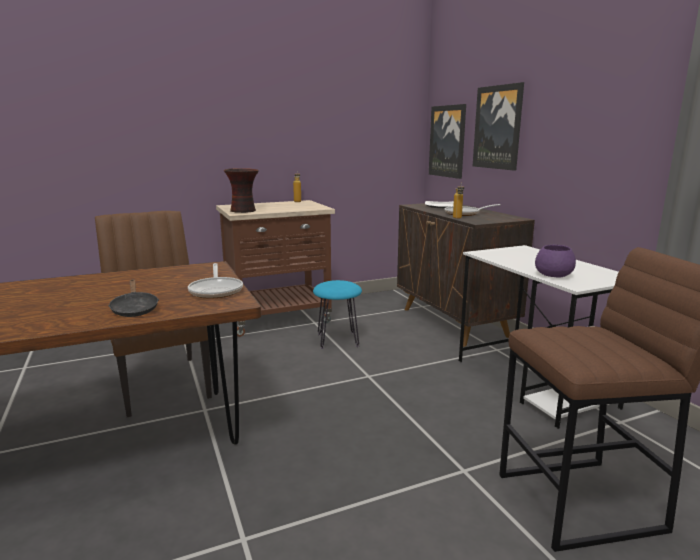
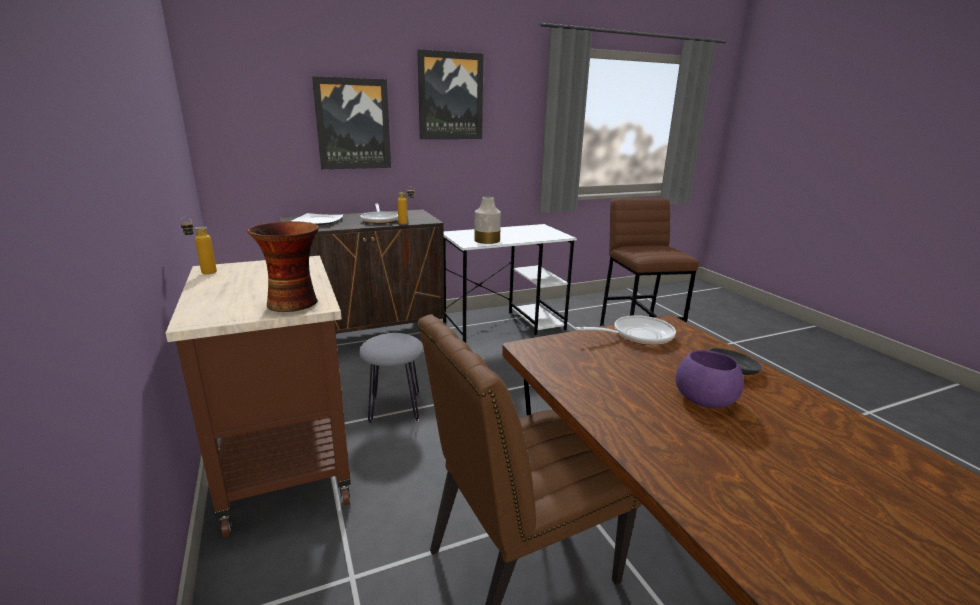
camera: 90 degrees left, 5 degrees up
turquoise stool [313,280,362,349] -> grey stool [359,333,424,424]
picture [429,104,466,179] -> picture moved to [417,49,483,139]
purple bowl [535,245,576,278] -> purple bowl moved to [675,350,744,408]
none -> beige vase [474,197,501,244]

